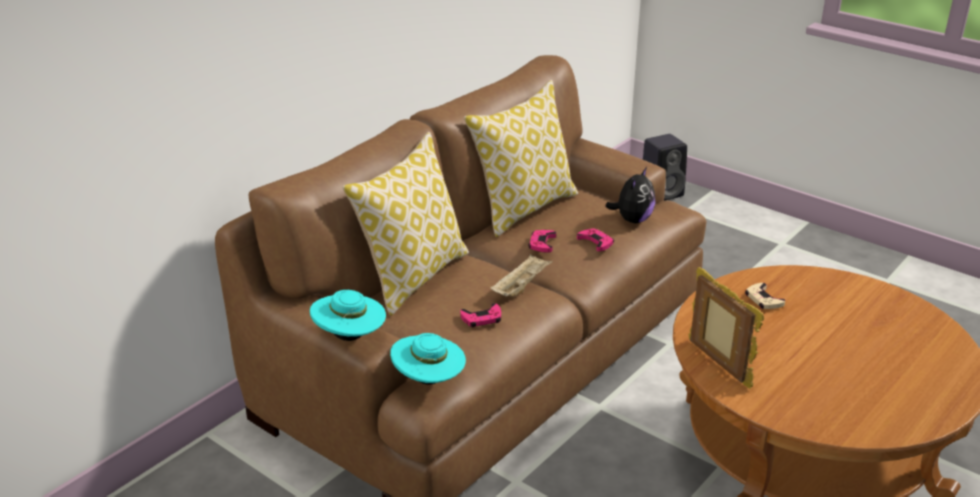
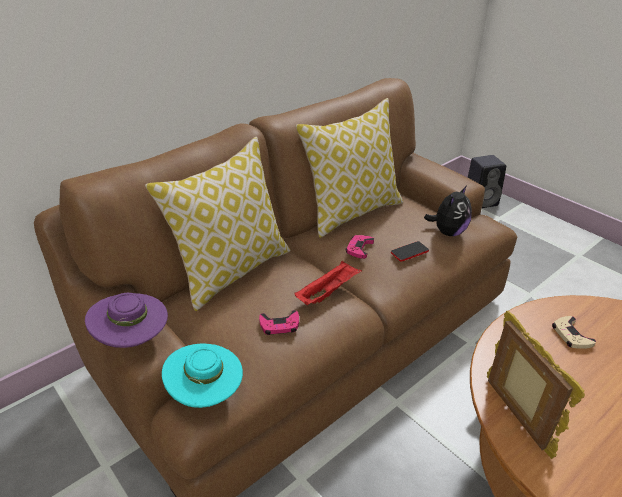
camera: 10 degrees right, 5 degrees up
turquoise hat [310,290,386,341] -> purple hat [85,293,168,348]
beige tray [490,254,553,297] -> red tray [295,261,362,305]
pink game controller [577,228,614,251] -> phone [391,241,429,262]

